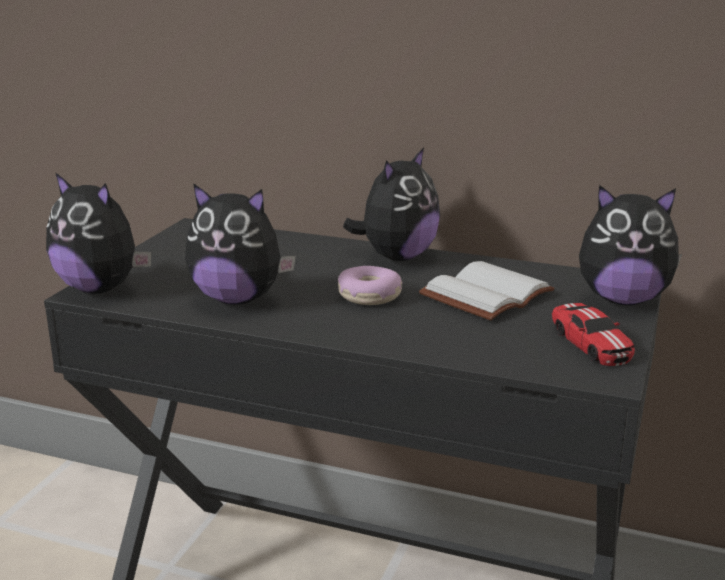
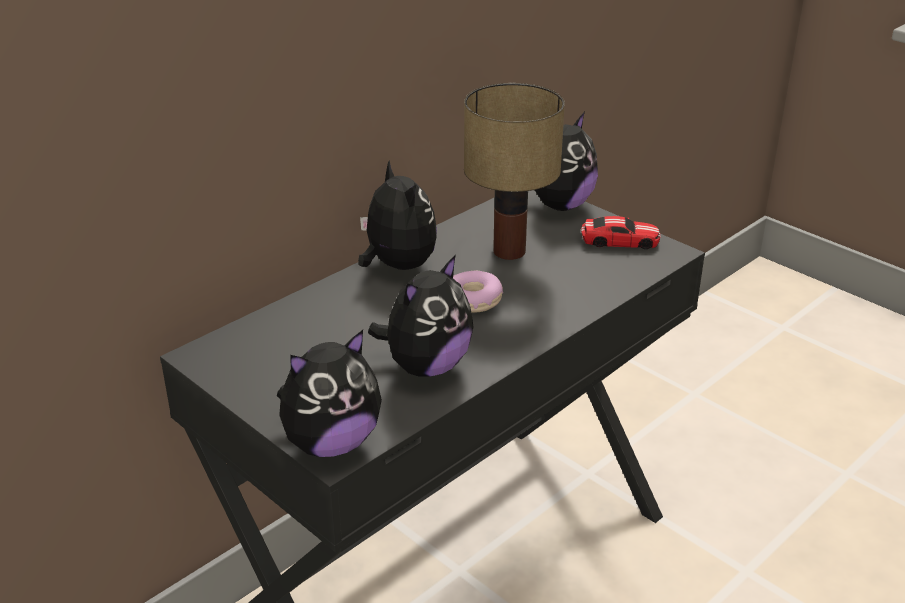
camera: 65 degrees left, 10 degrees up
white book [419,261,555,320] -> table lamp [464,83,565,260]

